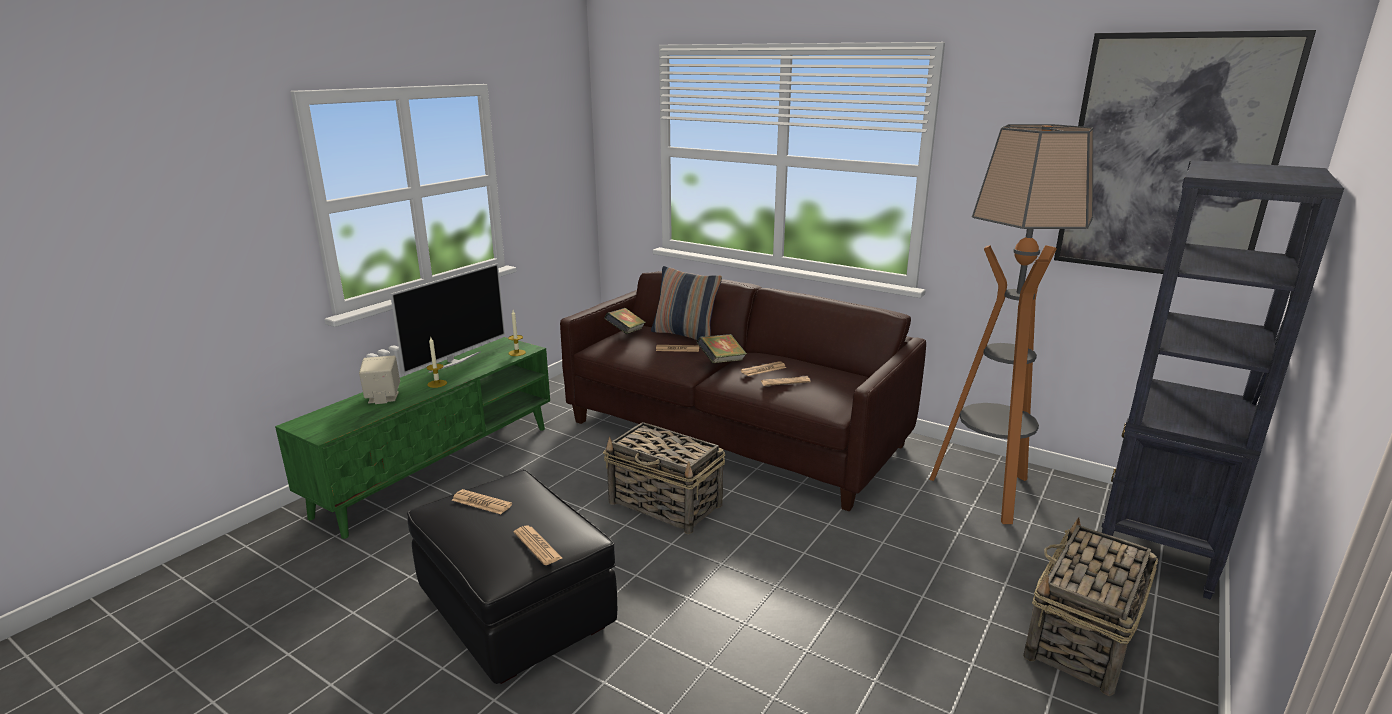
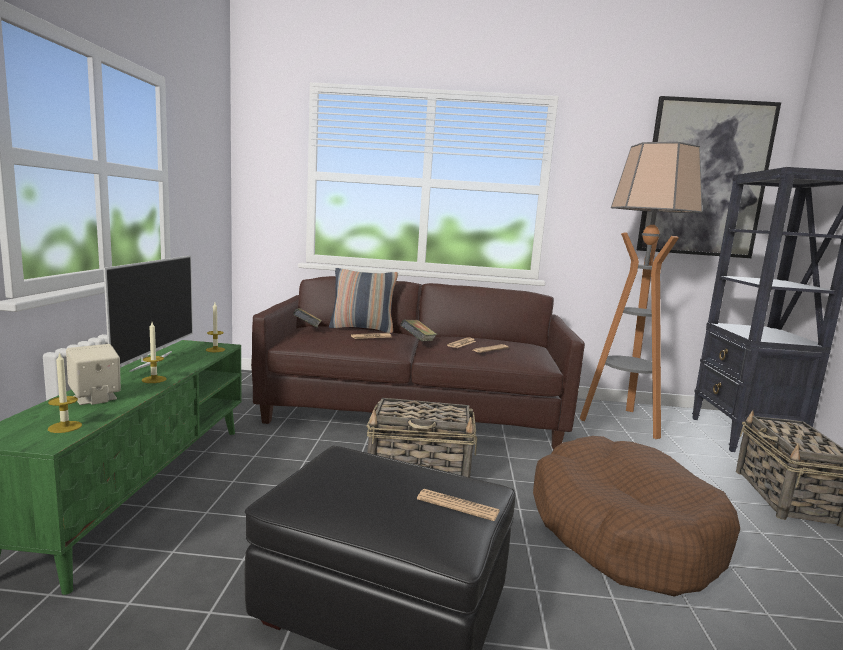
camera: 30 degrees left, 10 degrees down
newspaper [451,489,512,514] -> none
none -> candle [48,352,82,433]
none -> brown dog bed [533,436,740,597]

